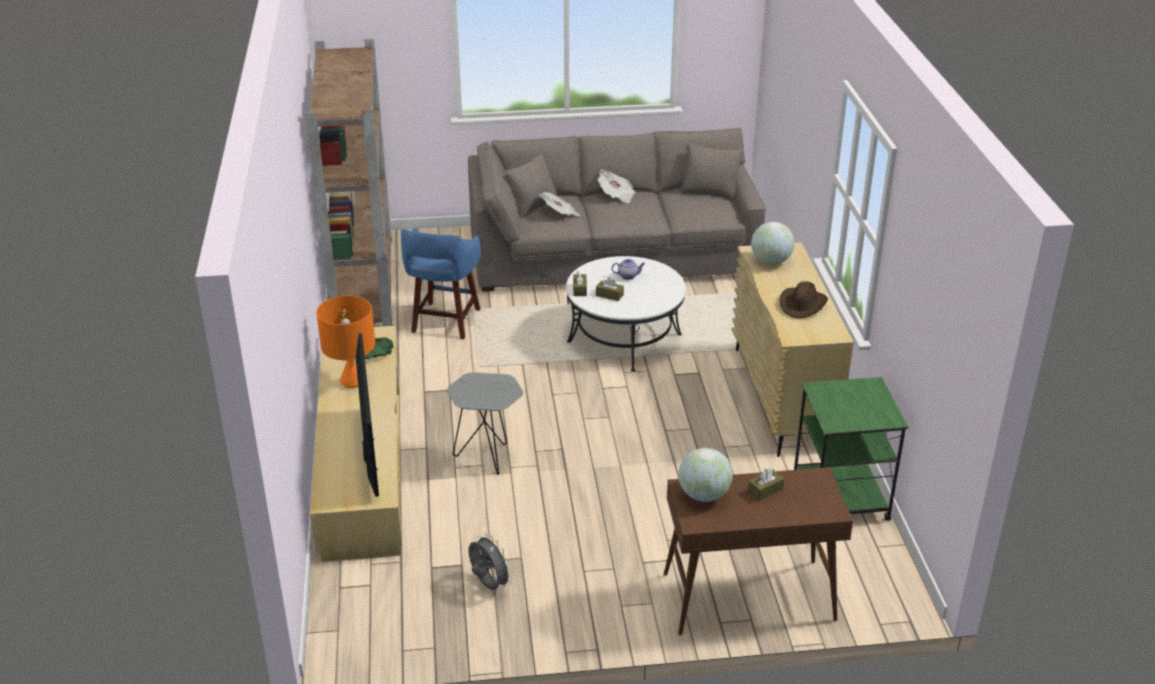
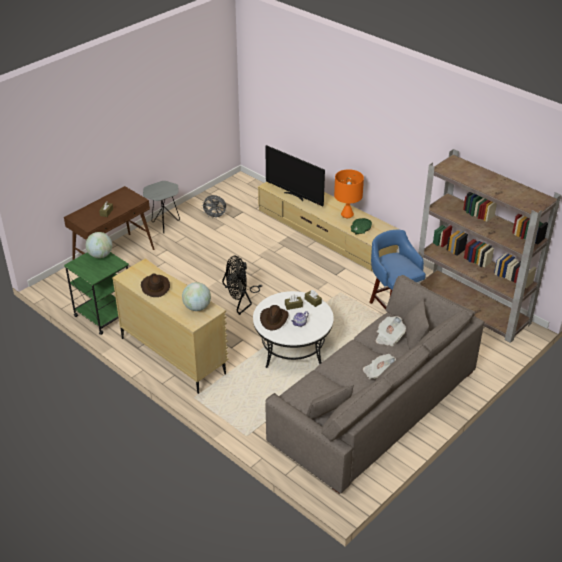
camera: 140 degrees right, 5 degrees up
grey side table [447,372,523,475] -> grey side table moved to [143,181,180,234]
globe [679,448,732,502] -> globe moved to [86,232,112,258]
none -> black fan [222,255,262,315]
none -> brown hat [260,305,289,330]

